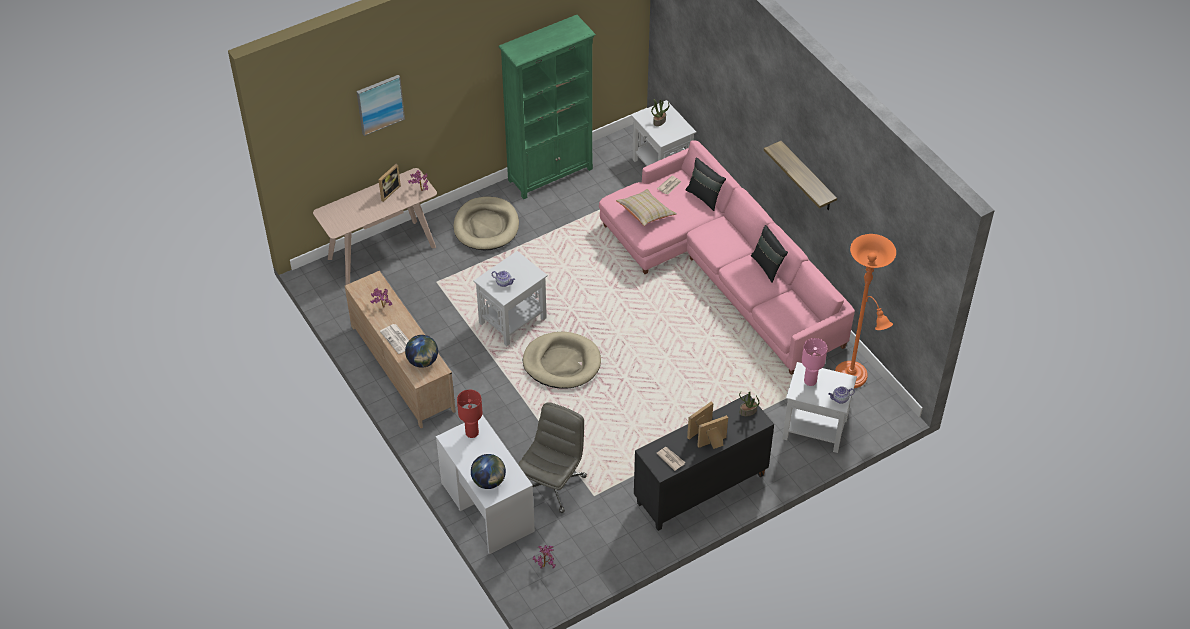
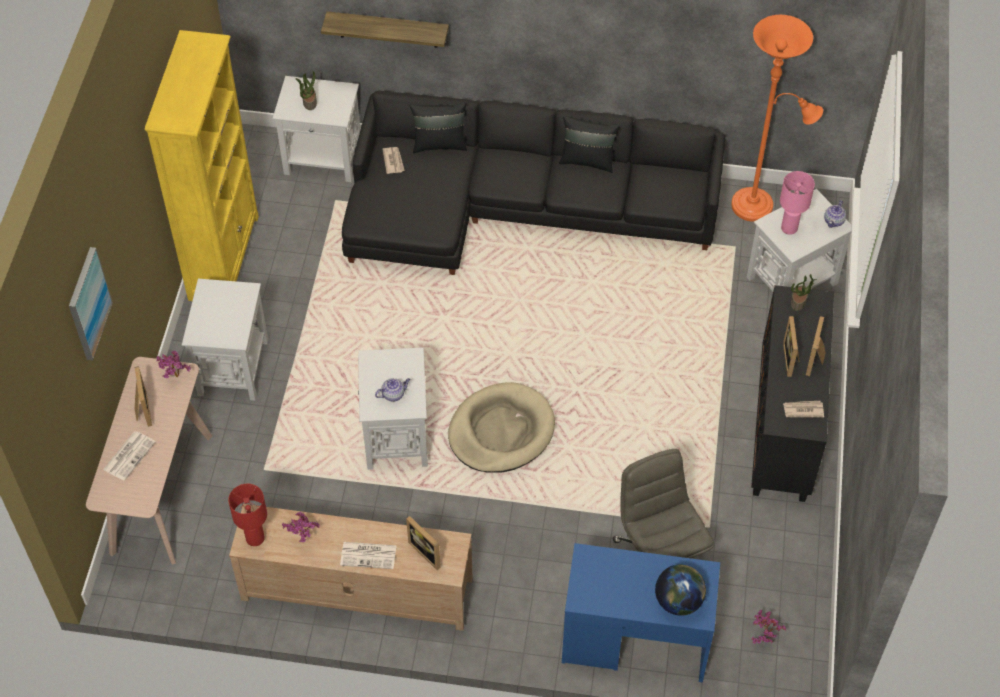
camera: 50 degrees left, 5 degrees up
globe [405,335,438,368] -> picture frame [406,516,441,570]
white desk [436,415,535,555] -> blue desk [562,543,720,682]
beige dog bed [454,197,519,250] -> white side table [182,279,268,401]
red table lamp [457,390,483,438] -> red table lamp moved to [228,484,267,546]
green bookcase [499,15,596,199] -> yellow bookcase [145,30,259,301]
pink sofa [599,141,855,375] -> black sofa [342,90,725,275]
beige pillow [616,189,676,226] -> none
shelf [764,141,837,210] -> shelf moved to [321,11,449,48]
none -> newspaper [103,431,156,481]

